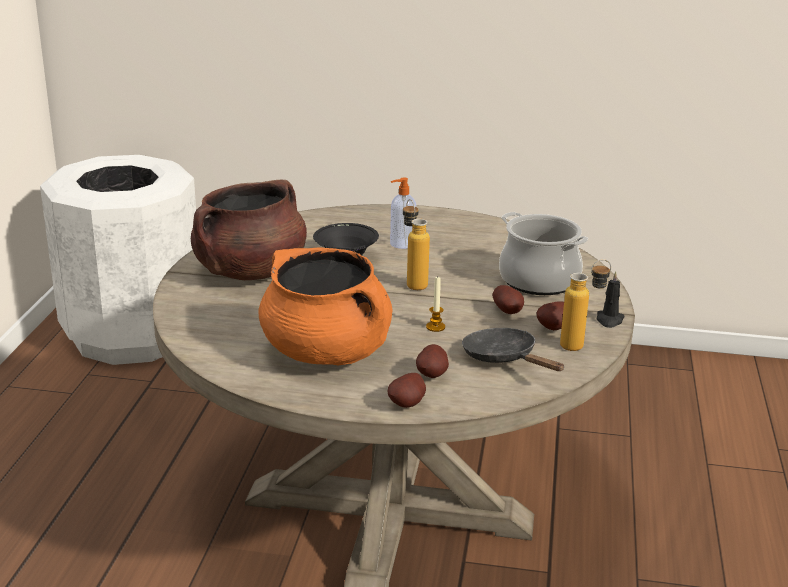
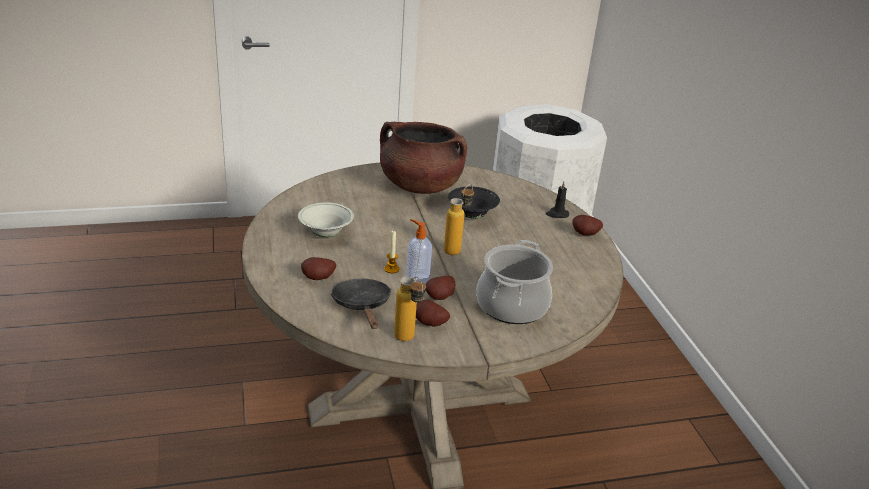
camera: 65 degrees right, 5 degrees up
orange cooking pot [259,248,393,365] -> white bowl [298,202,354,237]
potato [387,373,426,408] -> potato moved to [572,215,603,236]
soap dispenser [390,177,416,249] -> soap dispenser moved to [406,219,432,285]
black frying pan [462,328,564,371] -> black frying pan turned 45 degrees counterclockwise [331,279,391,329]
black candle [597,271,625,328] -> black candle moved to [546,181,569,218]

